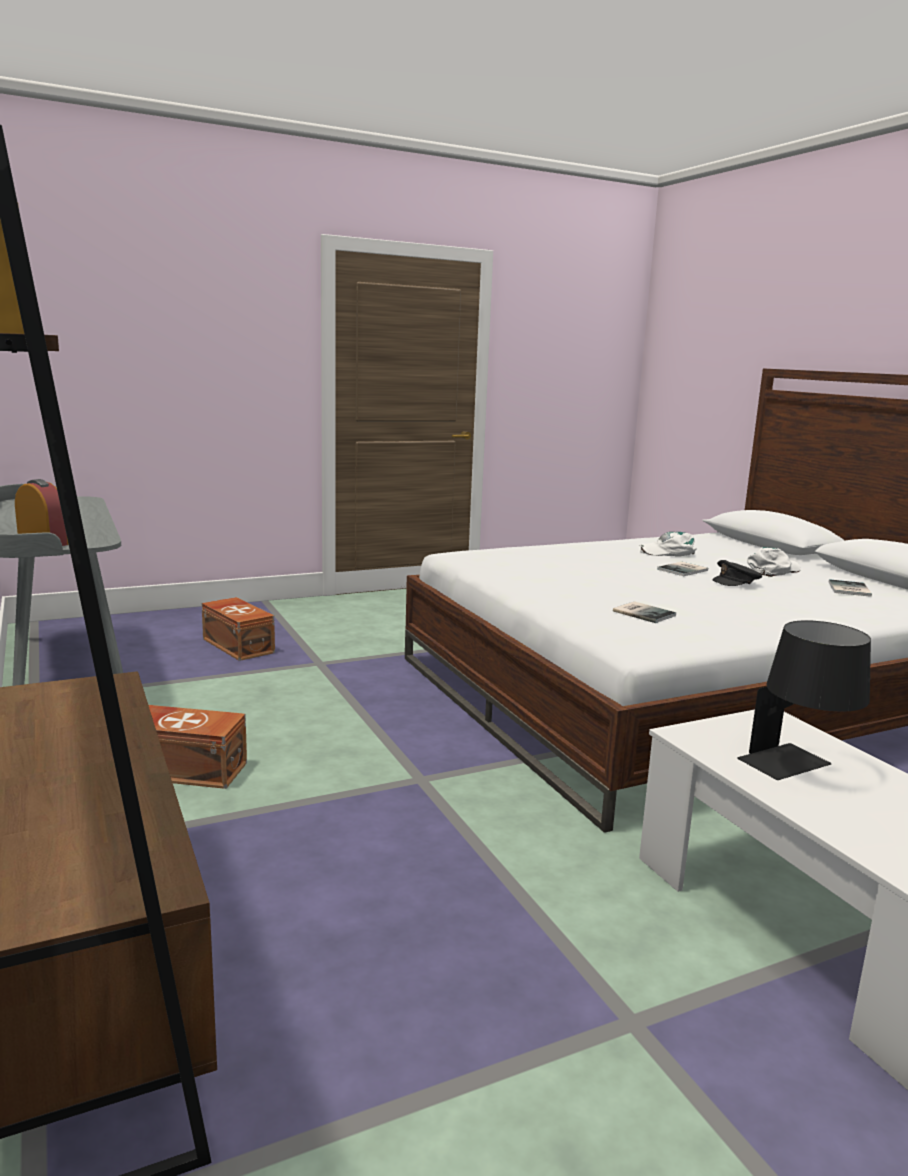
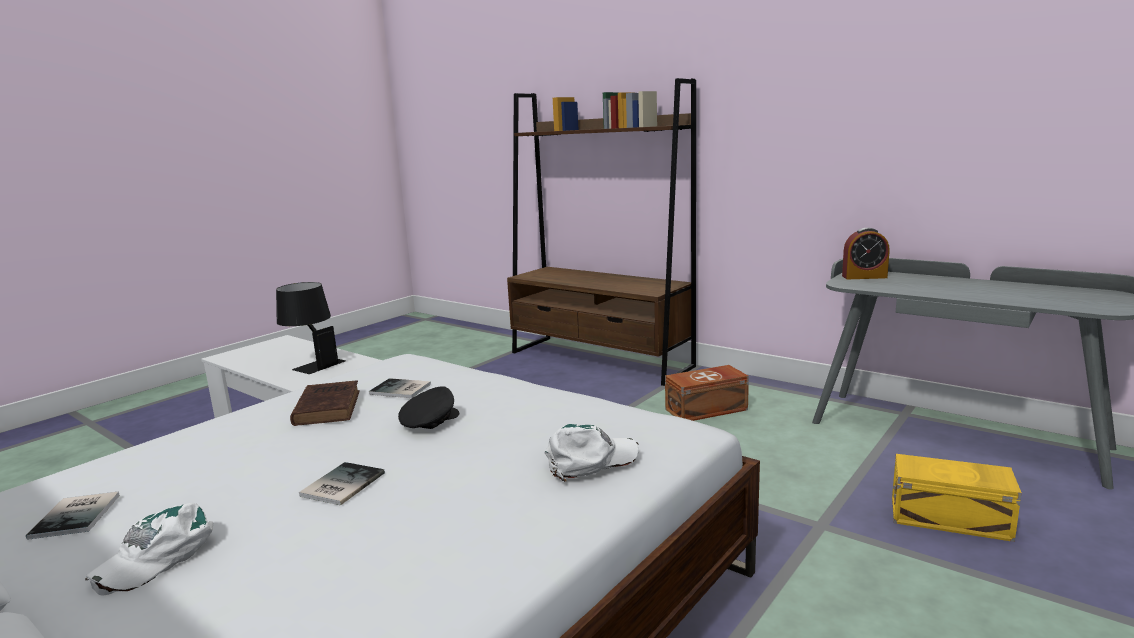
camera: 155 degrees right, 0 degrees up
brown storage box [202,597,275,661] -> yellow storage box [892,454,1022,542]
white cap [639,532,697,556] -> white cap moved to [544,424,639,482]
black cap [712,560,762,586] -> black cap moved to [398,386,459,429]
none -> brown book [290,380,360,426]

